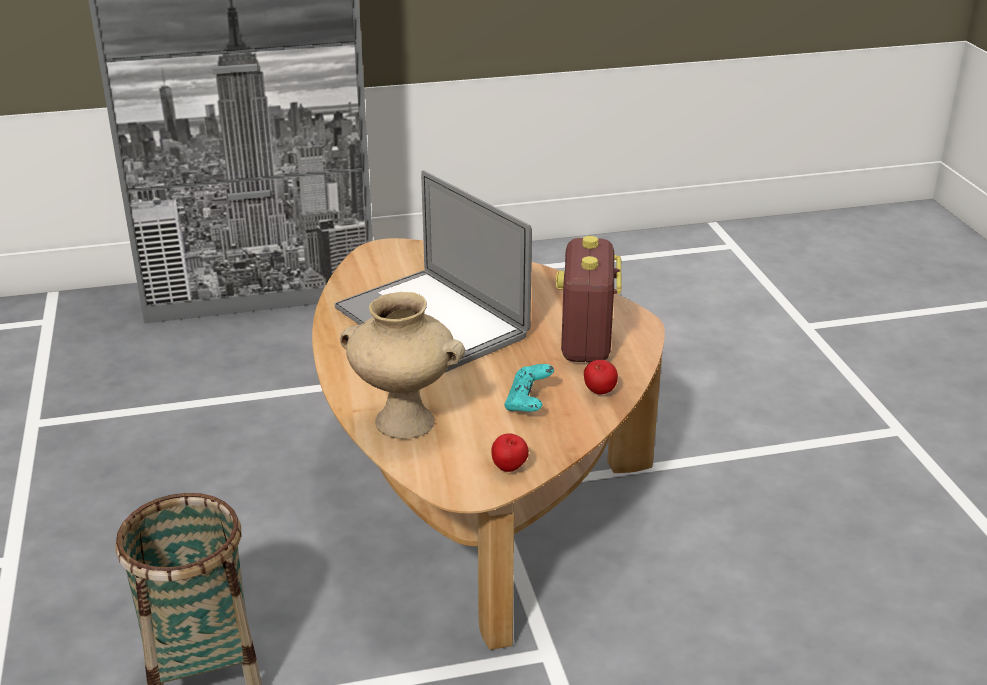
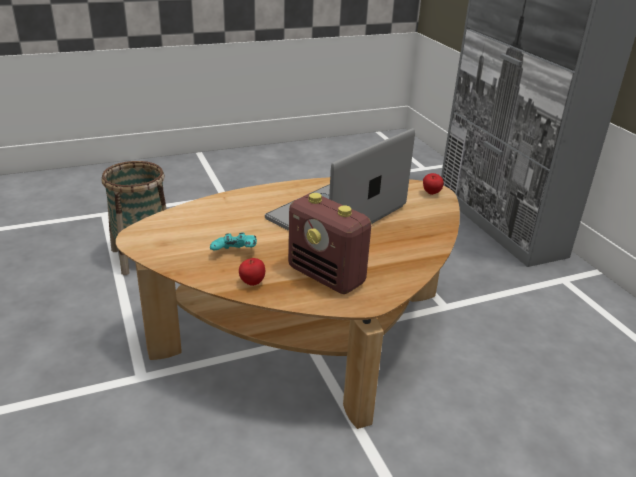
camera: 80 degrees right, 0 degrees up
beige vase [340,292,465,439] -> none
apple [491,433,529,472] -> apple moved to [423,173,444,195]
radio [556,236,622,362] -> radio turned 135 degrees counterclockwise [288,193,372,294]

